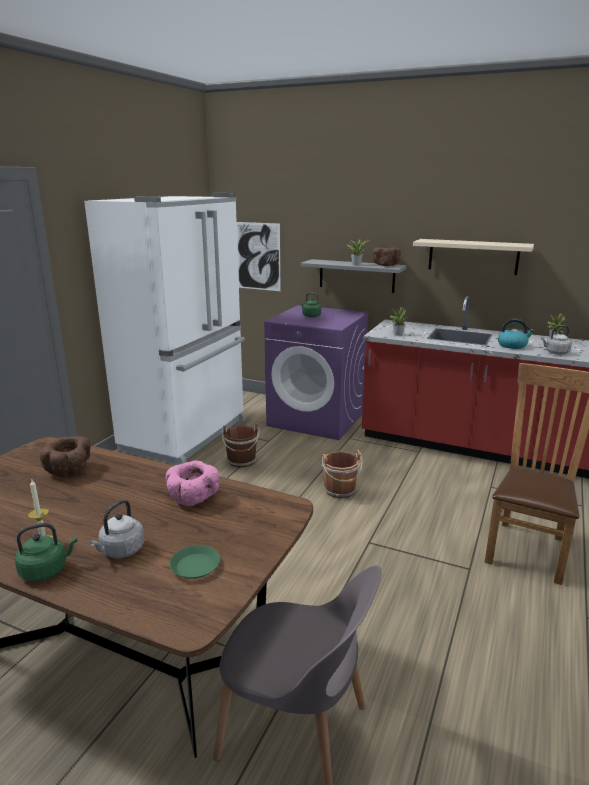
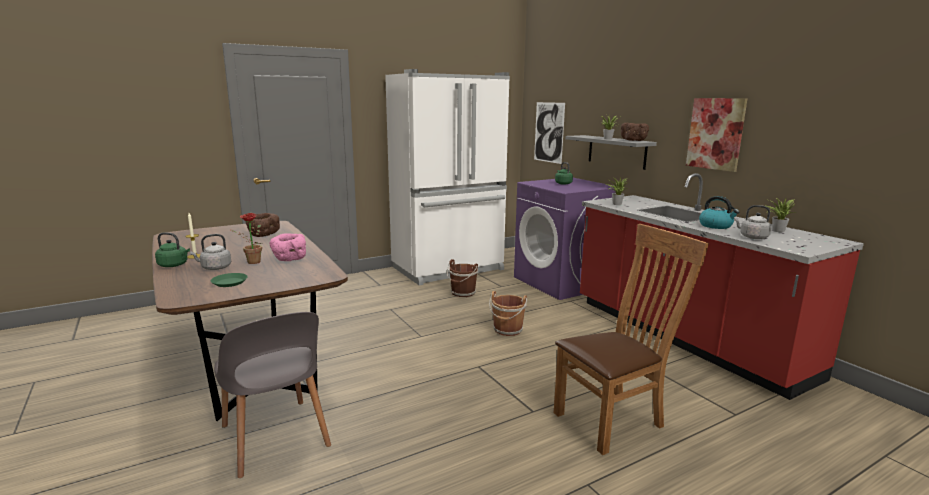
camera: 35 degrees right, 5 degrees down
beige shelf [413,239,534,275] -> picture [686,98,747,172]
none -> potted plant [231,213,262,264]

